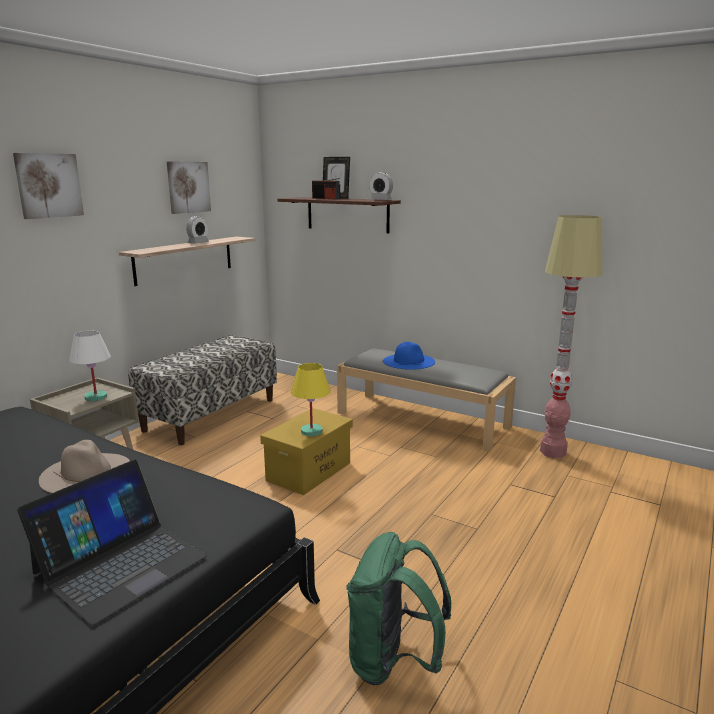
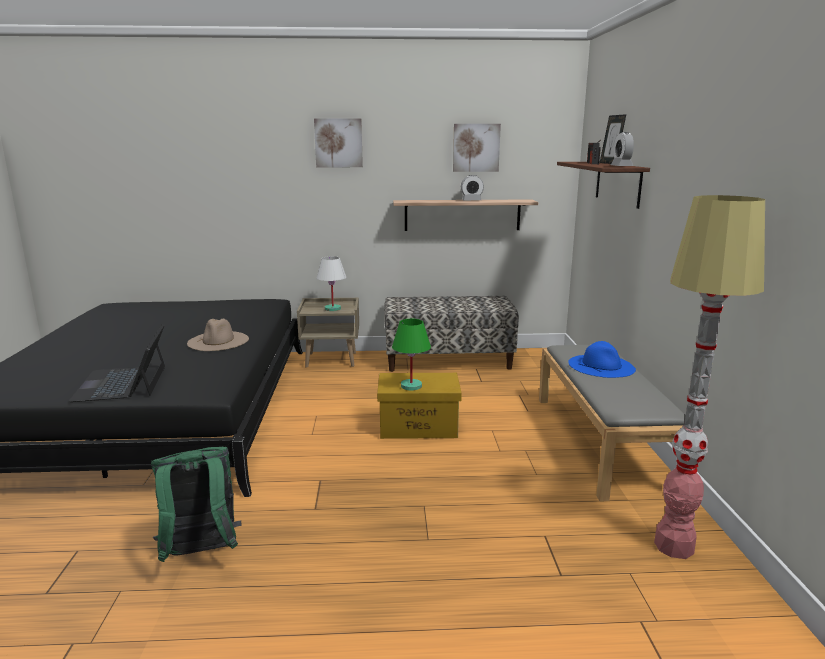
camera: 55 degrees right, 0 degrees up
laptop [17,460,207,626] -> laptop turned 75 degrees clockwise [68,324,165,402]
yellow table lamp [291,363,331,436] -> green table lamp [392,319,431,391]

